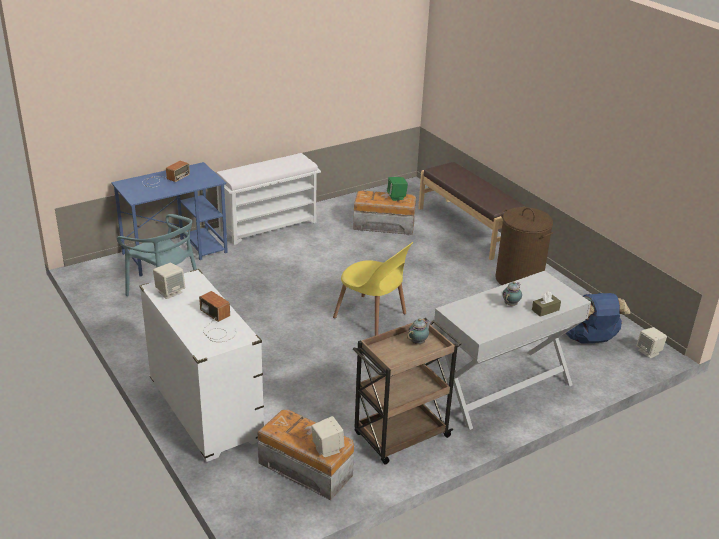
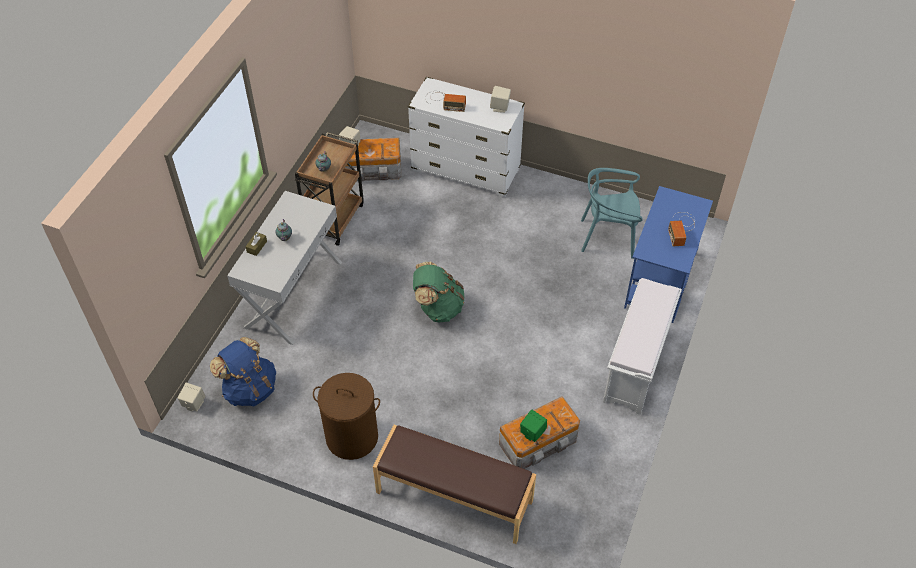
camera: 145 degrees right, 20 degrees up
yellow chair [333,242,413,336] -> green backpack [413,262,464,322]

